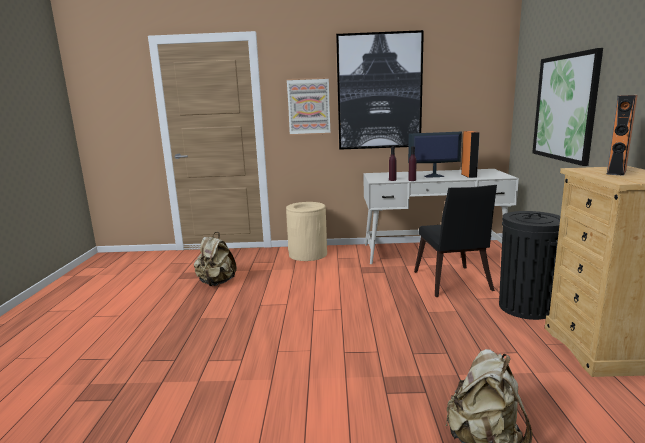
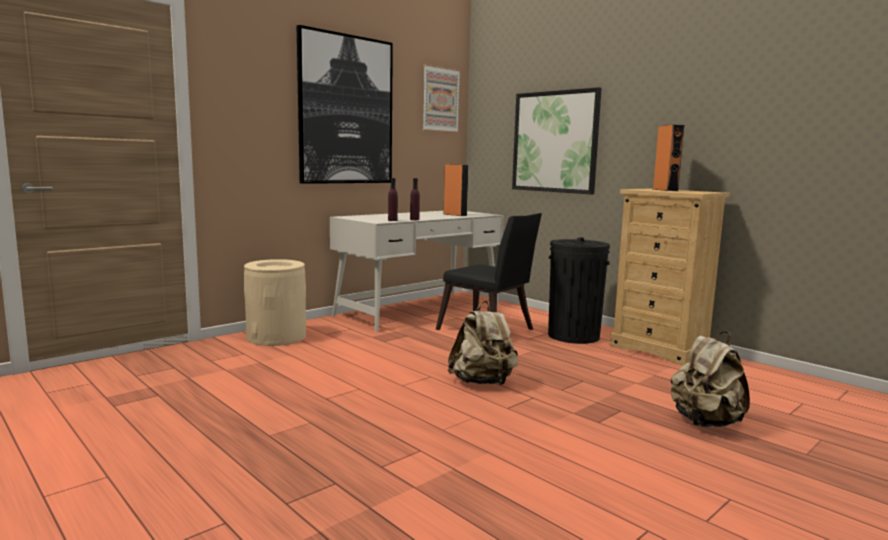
camera: 45 degrees left, 5 degrees down
beige backpack [194,232,237,286] -> beige backpack moved to [448,301,518,385]
picture [287,77,330,135] -> picture moved to [422,64,461,133]
monitor [408,132,462,178] -> none

